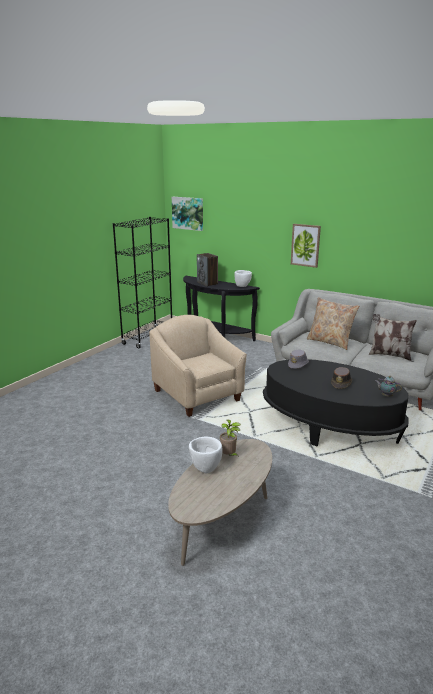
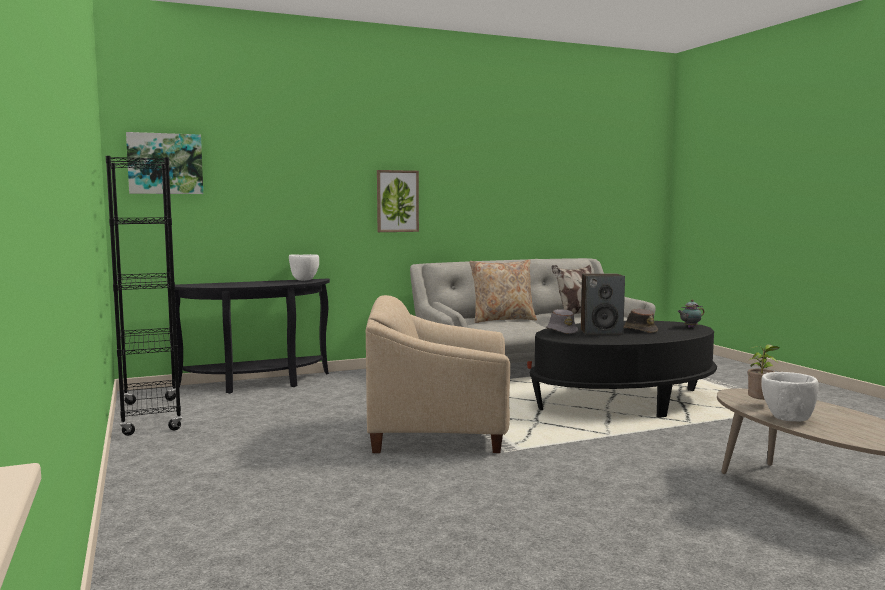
camera: 55 degrees left, 15 degrees down
speaker [197,253,218,286] -> speaker moved to [581,274,625,335]

